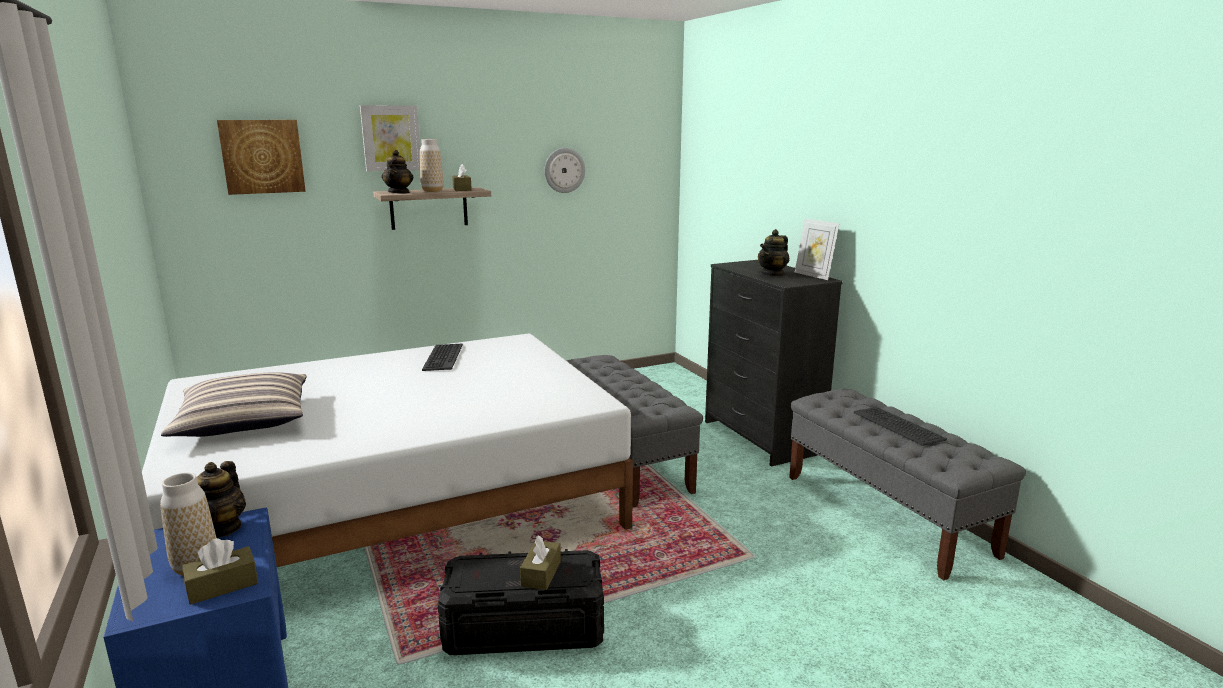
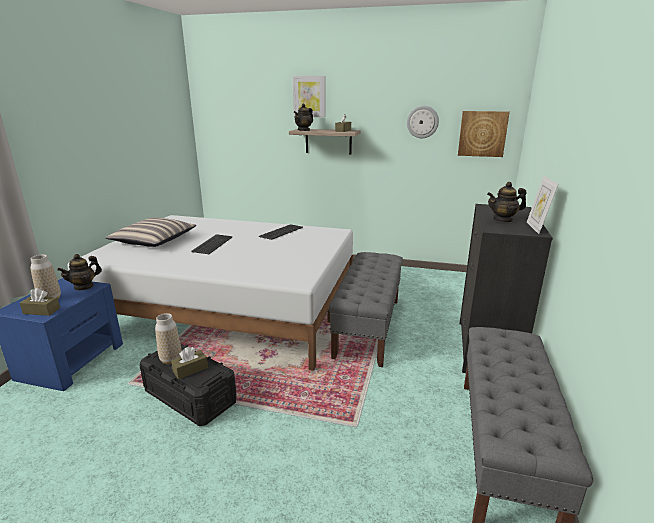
camera: 40 degrees right, 5 degrees up
picture [217,120,306,195] -> picture moved to [458,111,510,157]
vase [420,139,444,192] -> vase moved to [155,313,182,364]
keyboard [854,407,947,446] -> keyboard moved to [191,234,232,254]

